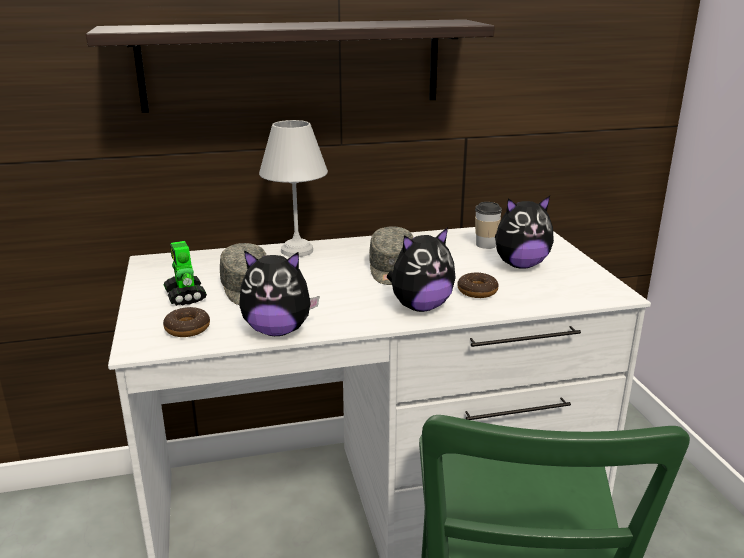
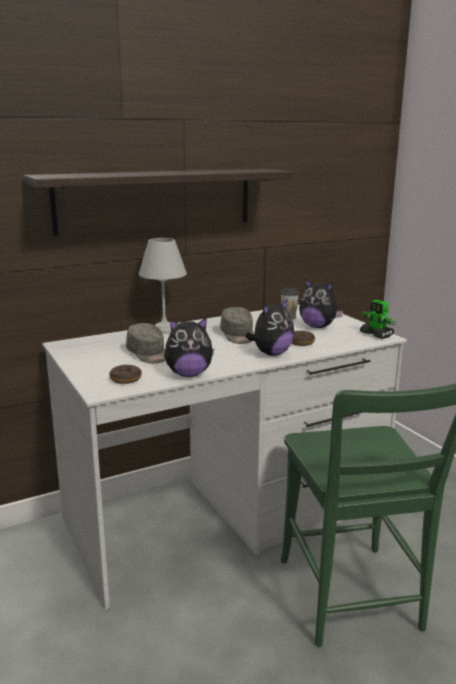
camera: 15 degrees left, 5 degrees down
toy robot [164,241,207,306] -> toy robot moved to [360,300,396,339]
plush toy [495,196,554,269] -> plush toy turned 60 degrees clockwise [299,279,343,328]

